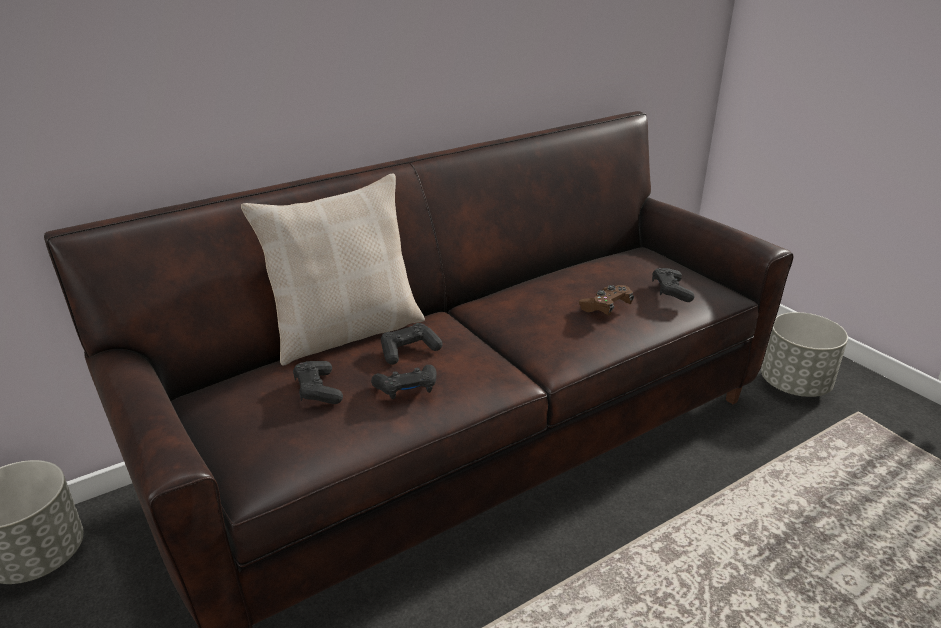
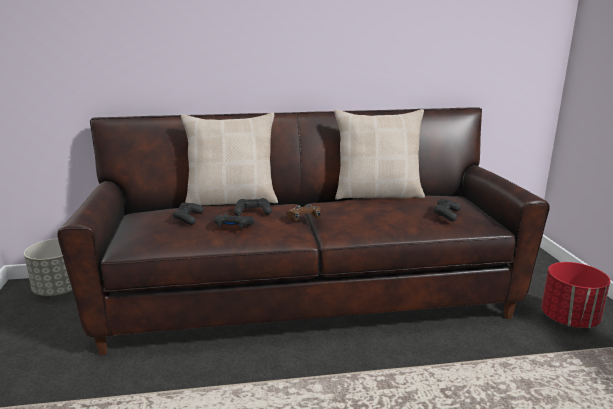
camera: 25 degrees right, 10 degrees down
brown game controller [579,285,634,316] -> brown game controller moved to [286,204,321,221]
grey planter [761,312,848,397] -> red planter [541,262,610,328]
none -> beige pillow [334,109,425,200]

